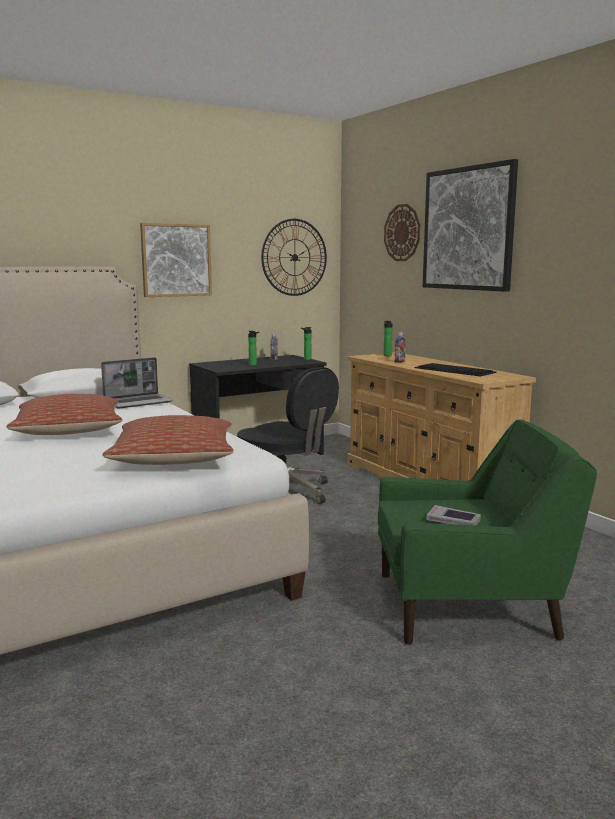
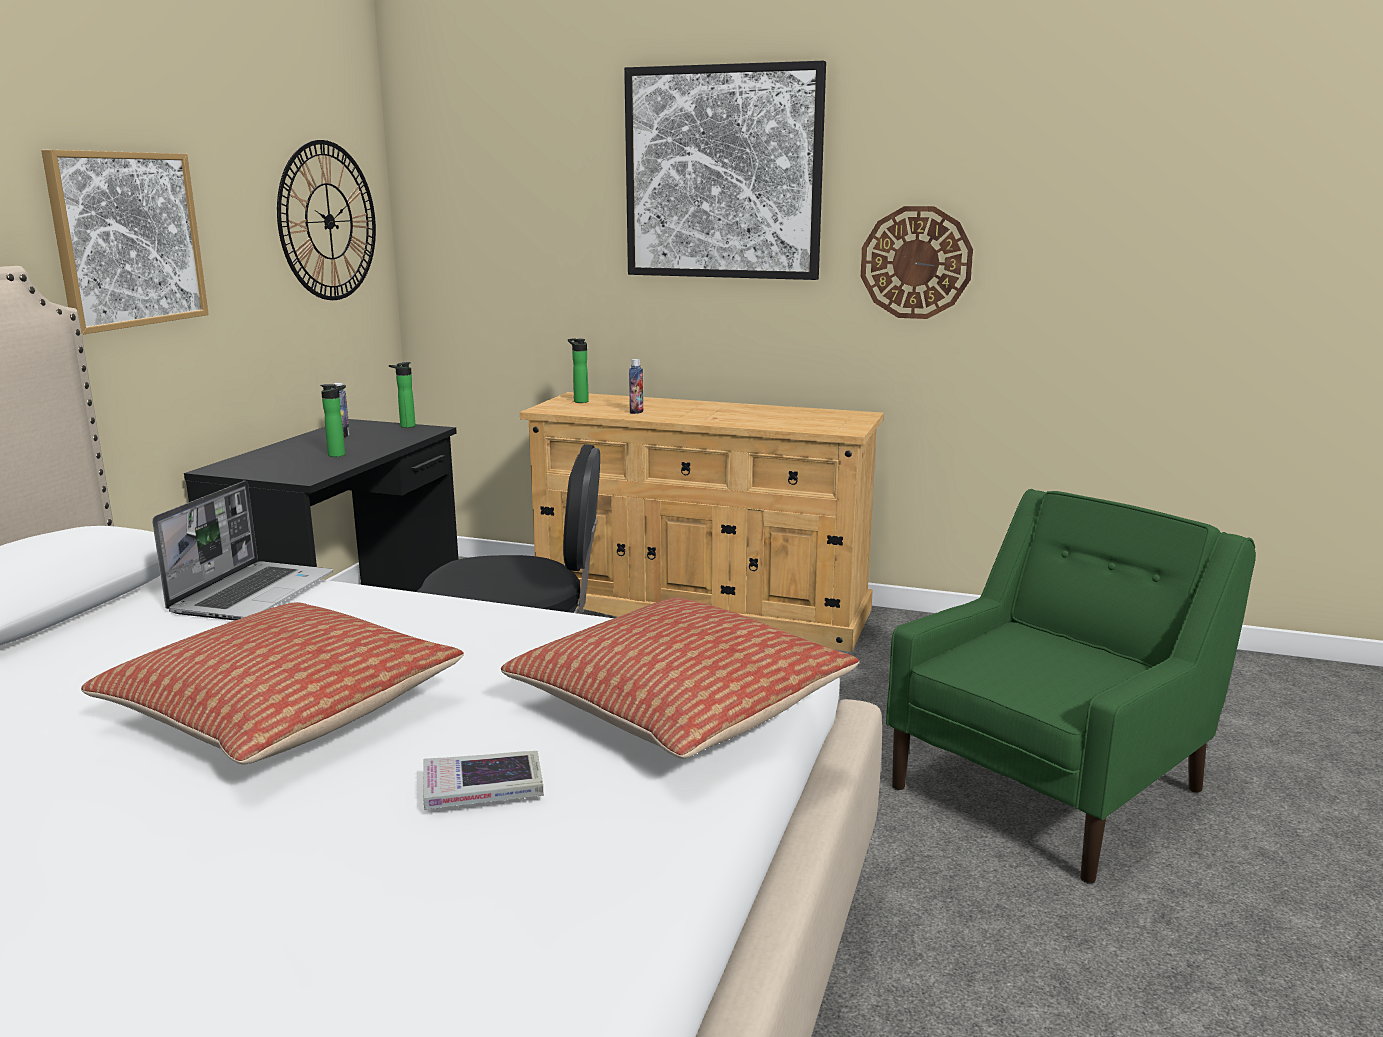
camera: 40 degrees left, 5 degrees up
wall clock [384,204,420,261] -> wall clock moved to [861,206,973,319]
keyboard [414,363,497,377] -> none
book [426,505,481,525] -> book moved to [423,751,544,810]

